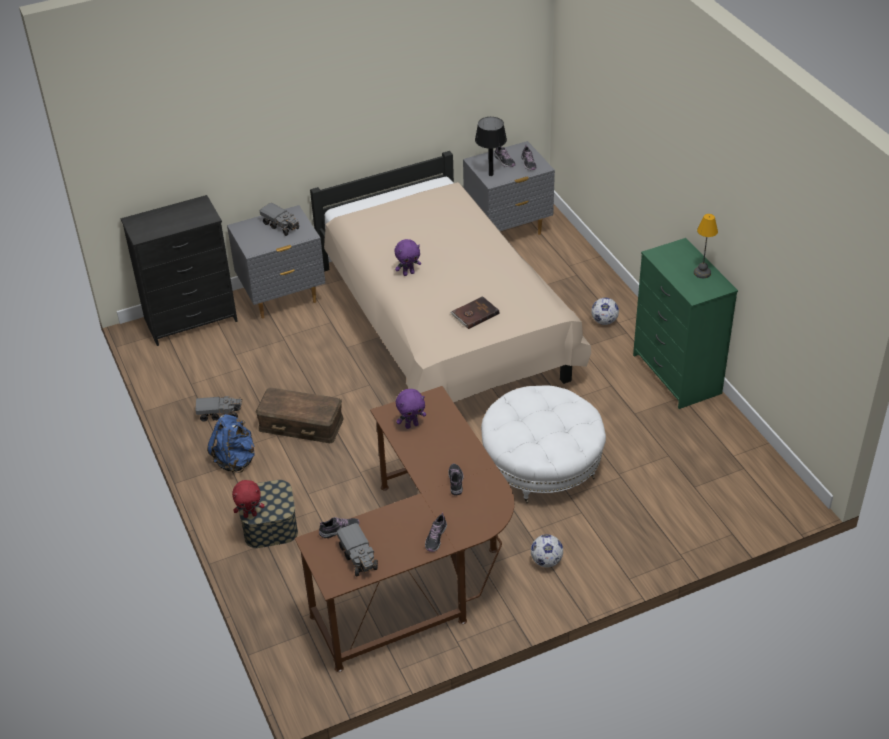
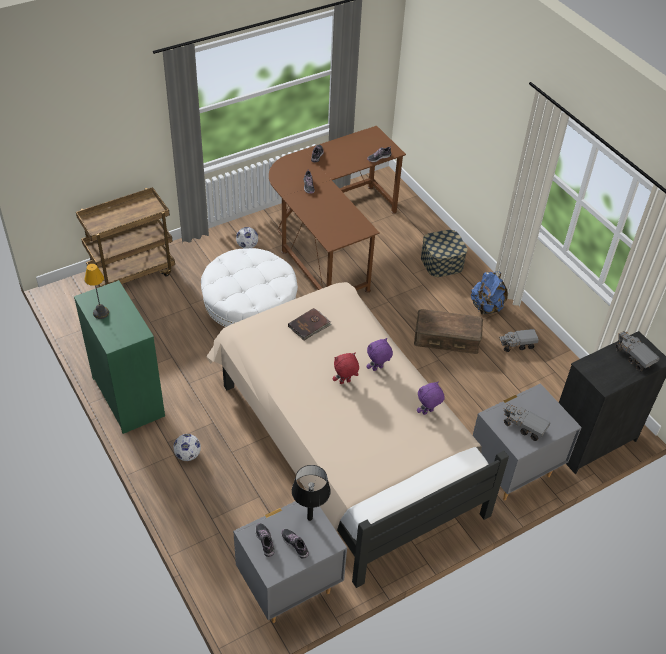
camera: 170 degrees right, 5 degrees up
red plush toy [232,480,265,518] -> red plush toy moved to [333,353,359,384]
toy truck [337,523,378,576] -> toy truck moved to [616,331,660,372]
purple plush toy [396,389,426,429] -> purple plush toy moved to [417,381,445,415]
none -> brown cart [76,187,175,287]

